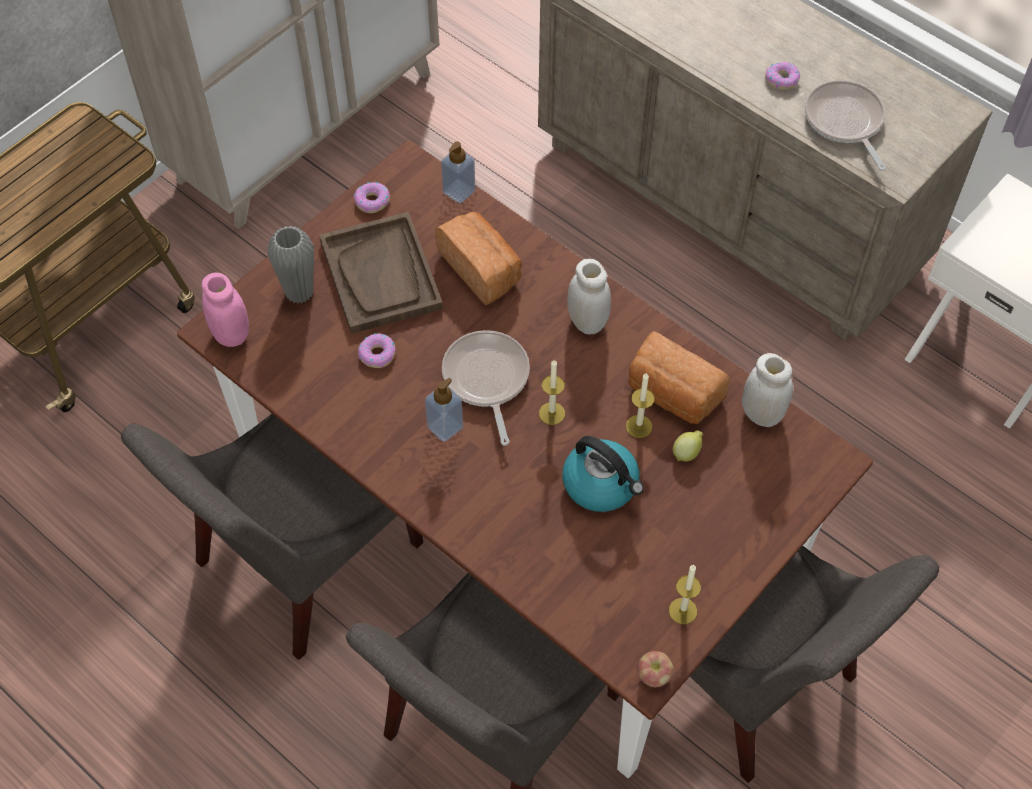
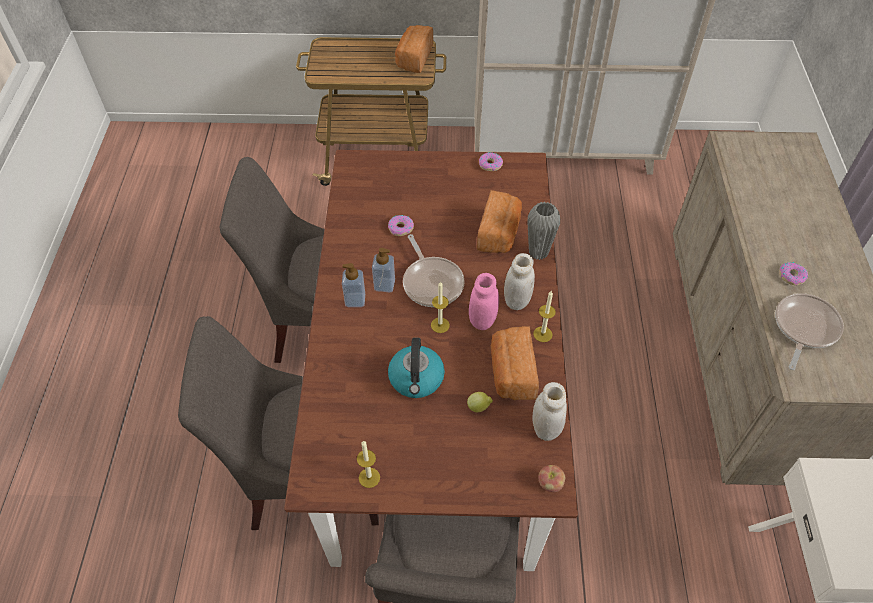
camera: 50 degrees right, 5 degrees down
pink jar [202,272,249,347] -> pink jar moved to [469,273,499,330]
grey vase [268,226,314,304] -> grey vase moved to [527,202,561,260]
brown tray [319,212,443,334] -> none
soap dispenser [441,142,476,203] -> soap dispenser moved to [342,263,365,307]
frying pan [442,330,530,445] -> frying pan turned 120 degrees clockwise [403,234,465,307]
candle [626,373,655,438] -> candle moved to [533,291,556,342]
apple [637,651,674,688] -> apple moved to [538,465,565,492]
none -> bread [395,25,433,73]

